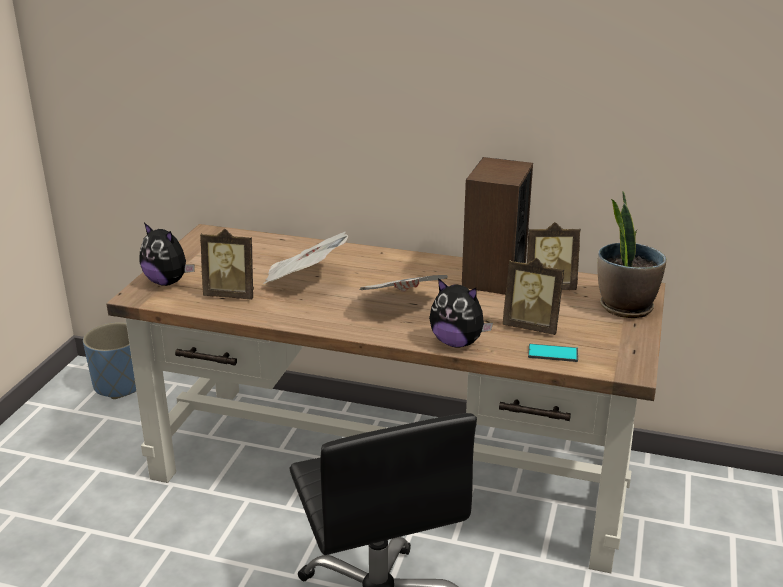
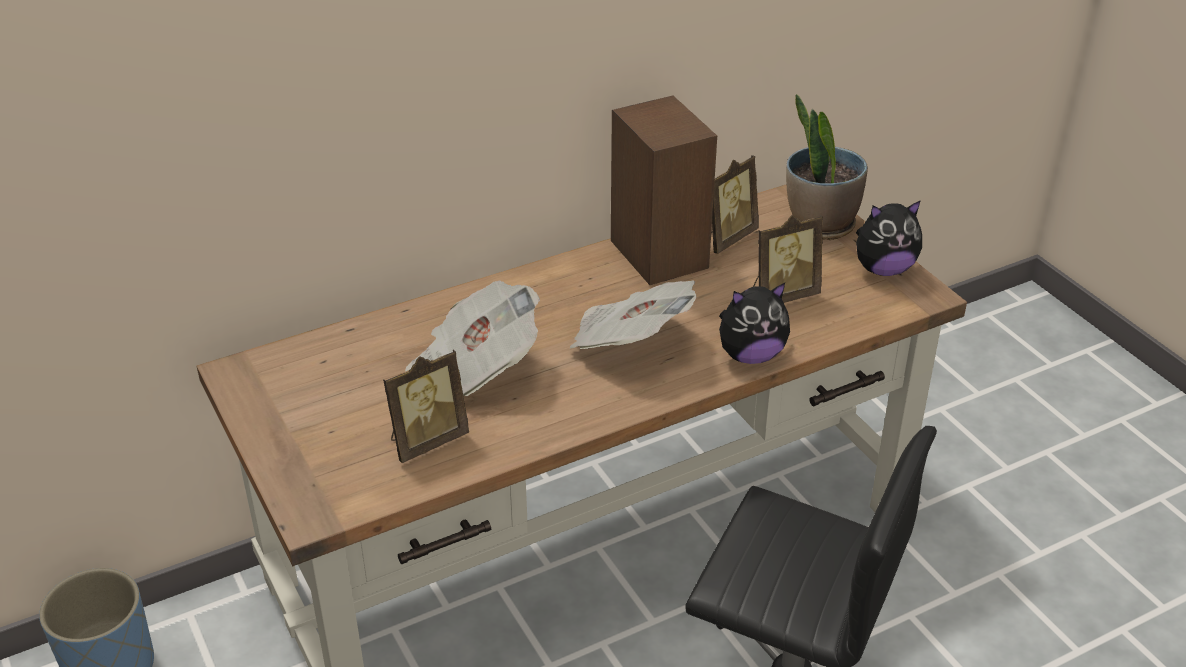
camera: 45 degrees left, 10 degrees up
plush toy [140,223,194,286] -> plush toy moved to [856,200,922,276]
phone [528,344,578,362] -> none

